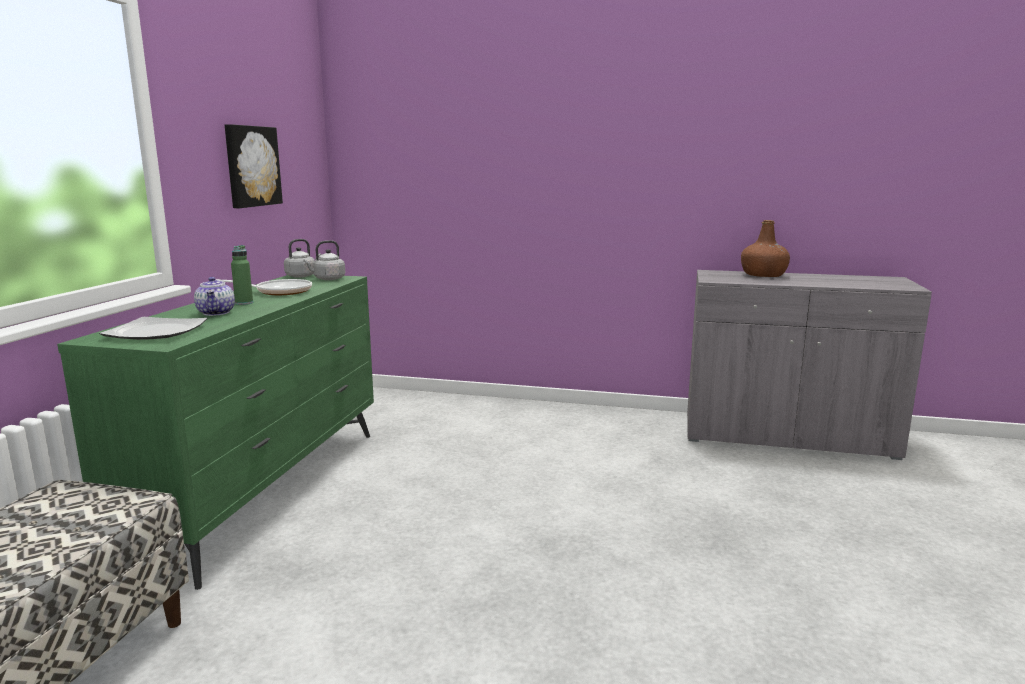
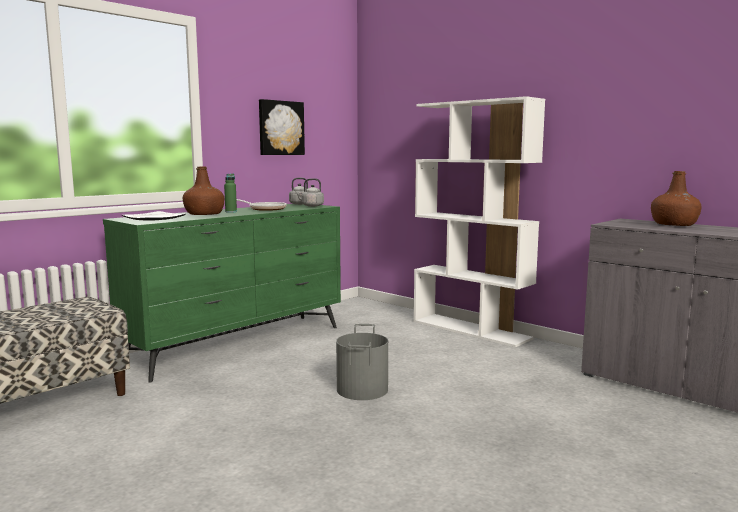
camera: 30 degrees right, 5 degrees down
teapot [194,277,235,316] -> brown bottle [183,166,224,215]
none -> grey bucket [336,324,388,400]
none -> white bookcase [414,96,545,347]

